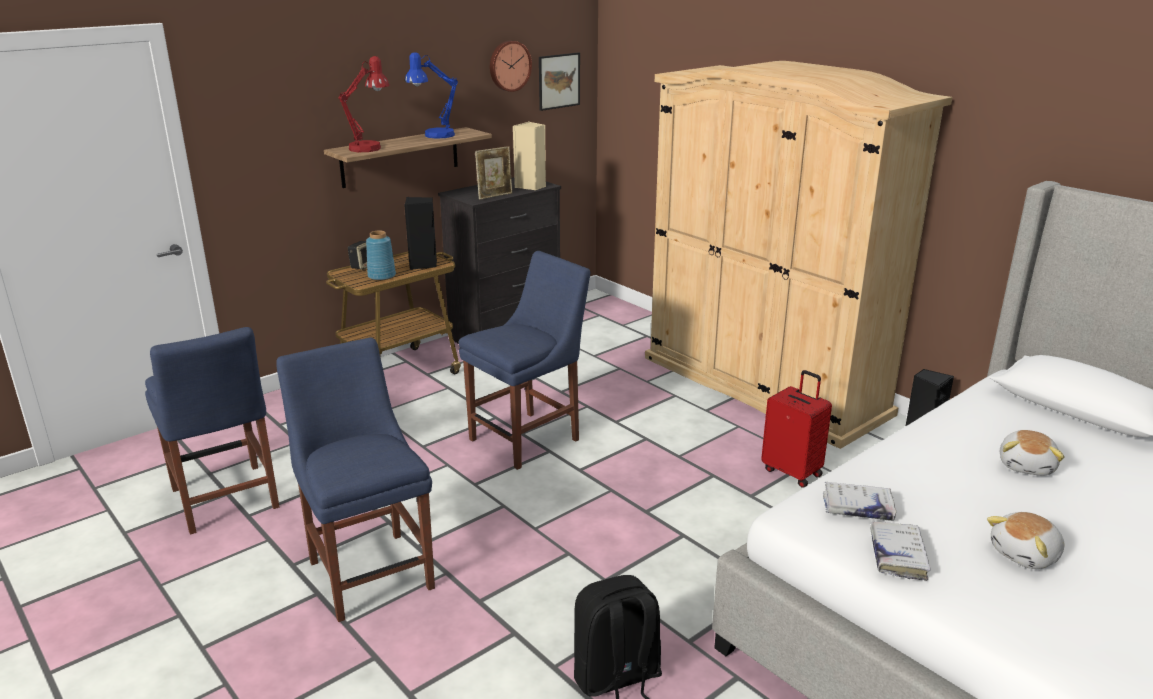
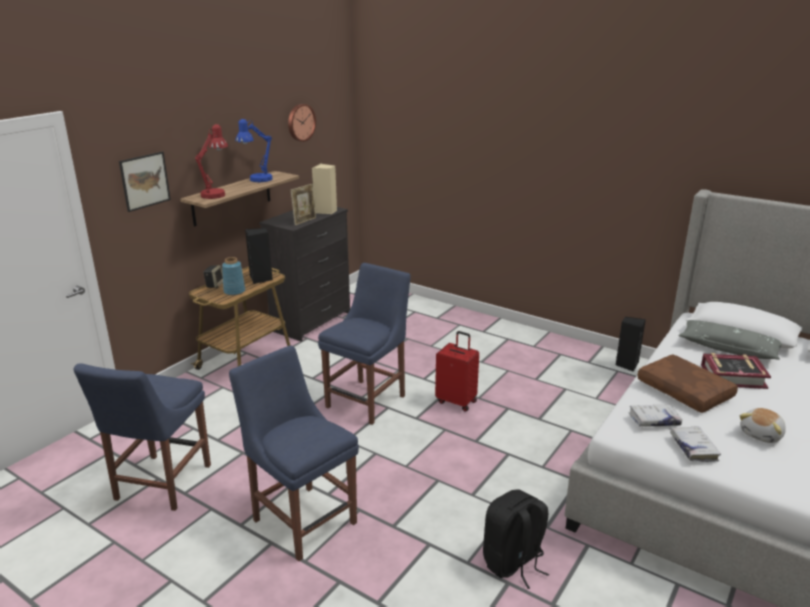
camera: 15 degrees left, 0 degrees up
blue chair [145,327,279,535] -> blue chair turned 60 degrees clockwise [74,363,211,511]
picture [539,52,580,111] -> picture moved to [119,152,171,212]
beige wardrobe [645,61,952,449] -> none
red suitcase [761,370,832,488] -> red suitcase moved to [435,331,479,412]
plush toy [1000,430,1065,476] -> book [701,353,771,389]
none -> brown pillow [637,354,738,413]
none -> grey pillow [678,320,782,360]

